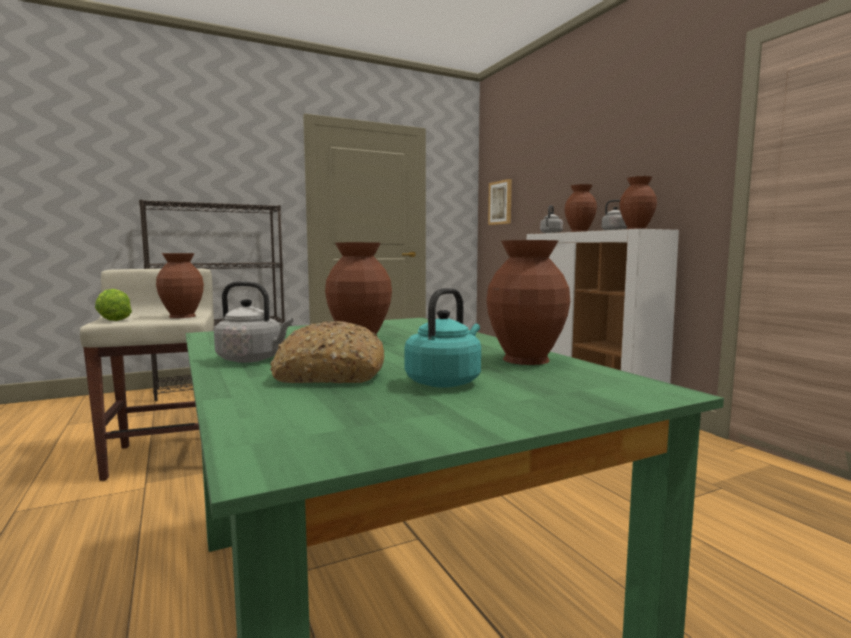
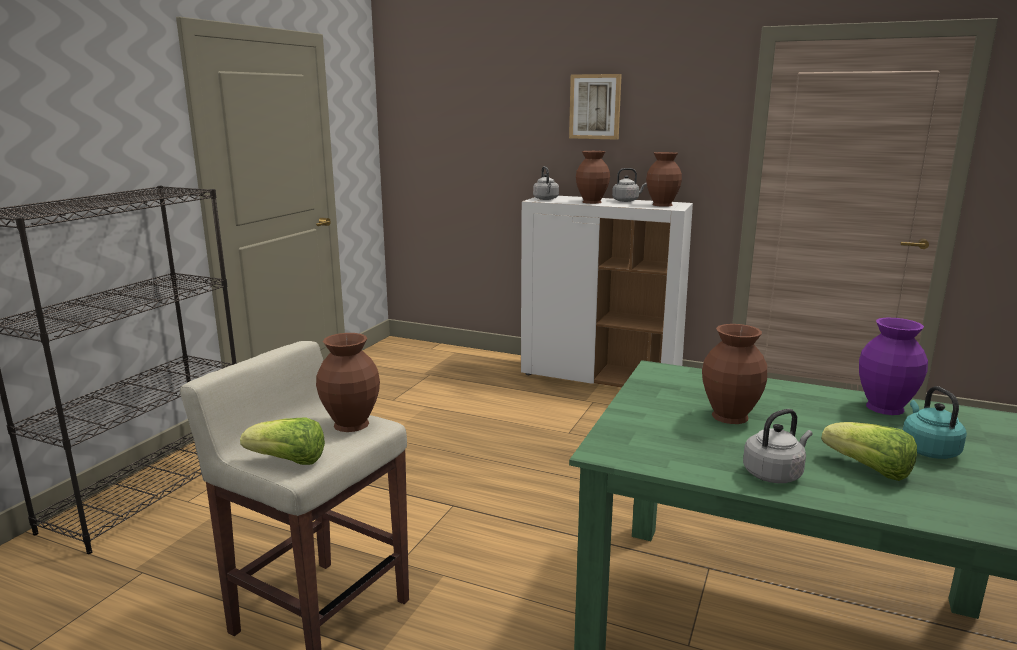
camera: 40 degrees left, 10 degrees up
bread [270,321,384,383] -> lettuce [821,422,917,481]
brown vase [487,240,570,365] -> purple vase [859,318,928,415]
picture [488,179,512,225] -> picture moved to [569,74,622,140]

